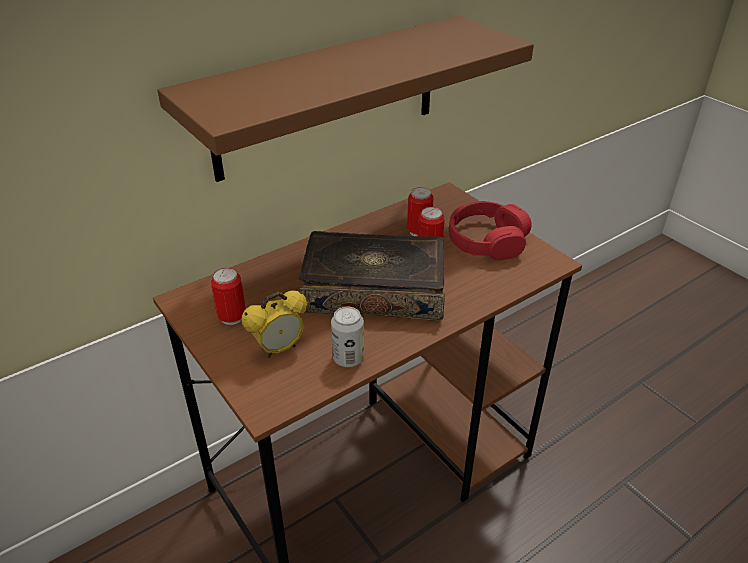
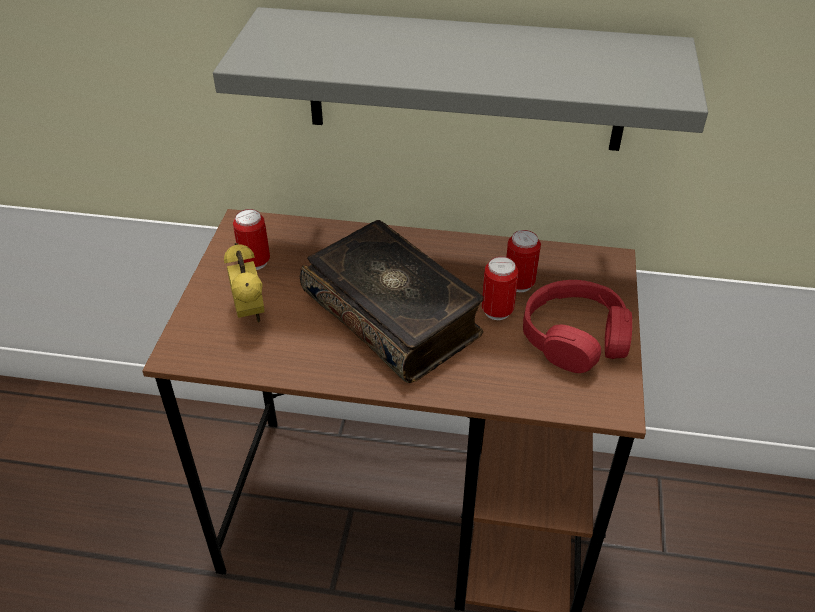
camera: 45 degrees right, 5 degrees up
brown shelf [157,16,534,182] -> grey shelf [213,7,708,151]
alarm clock [242,291,307,358] -> alarm clock turned 120 degrees counterclockwise [224,243,264,322]
can [331,307,364,367] -> none

